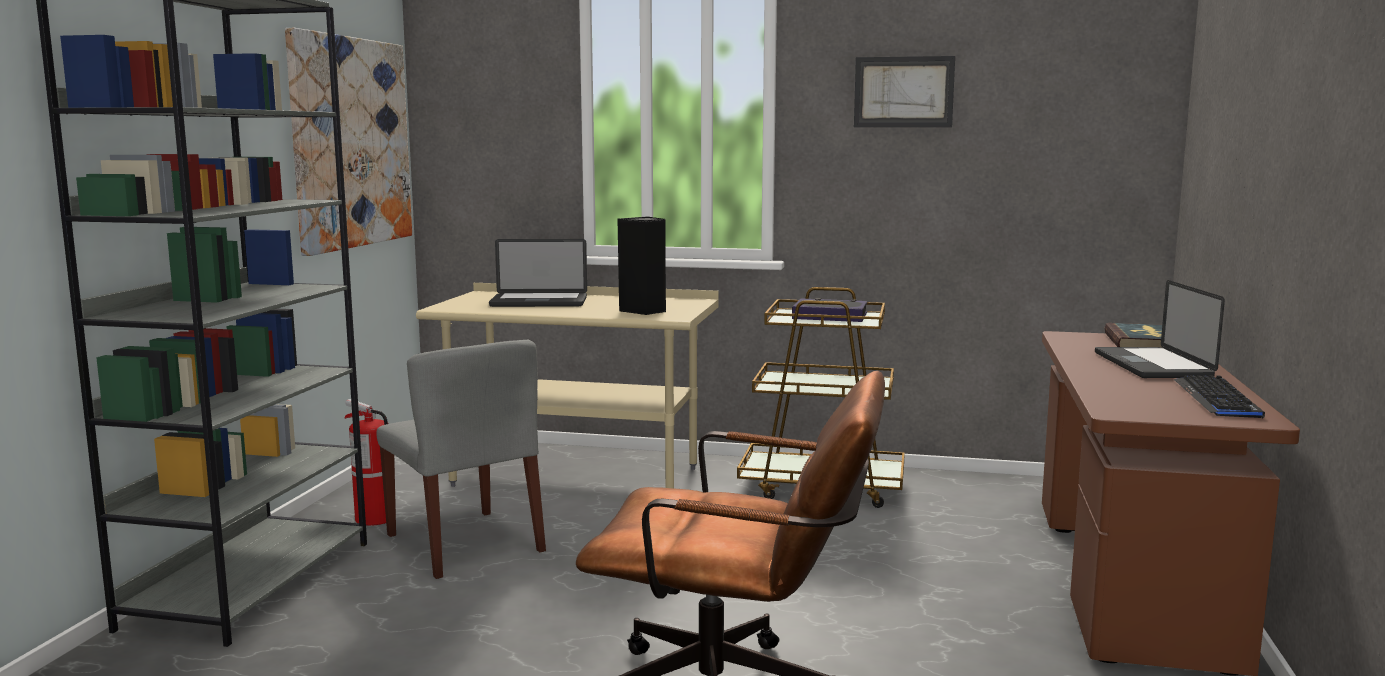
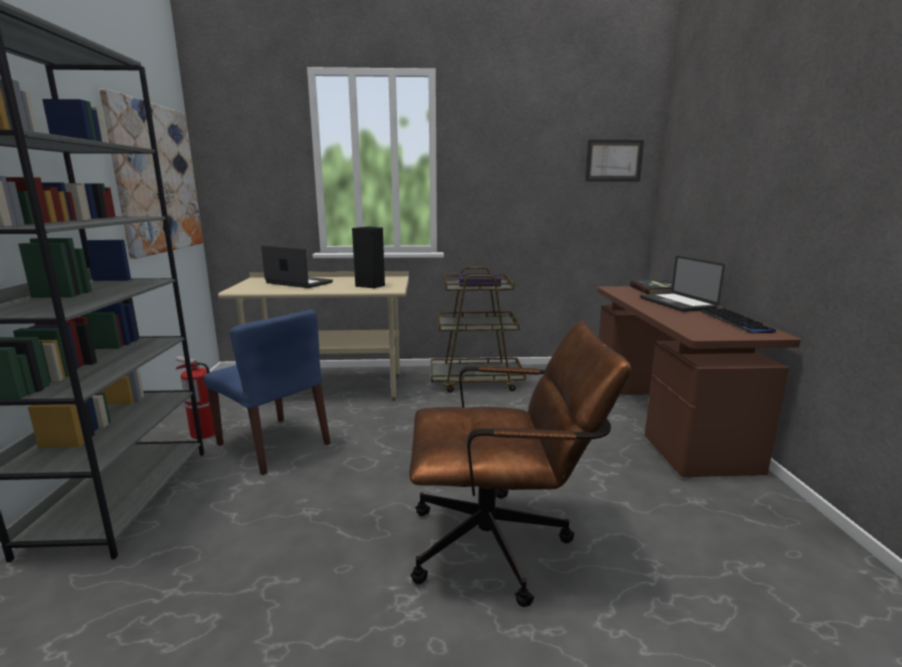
camera: 15 degrees left, 5 degrees up
grey chair [376,340,546,579] -> blue chair [204,310,331,475]
laptop [489,239,587,307] -> laptop turned 135 degrees counterclockwise [261,245,333,288]
picture [854,56,955,127] -> picture moved to [585,140,644,181]

